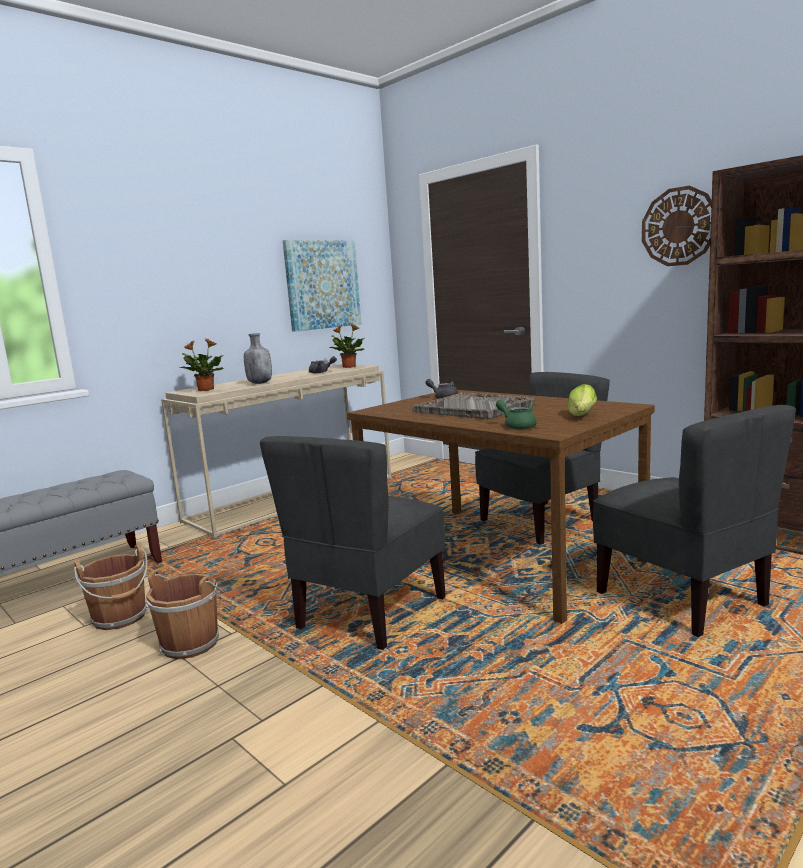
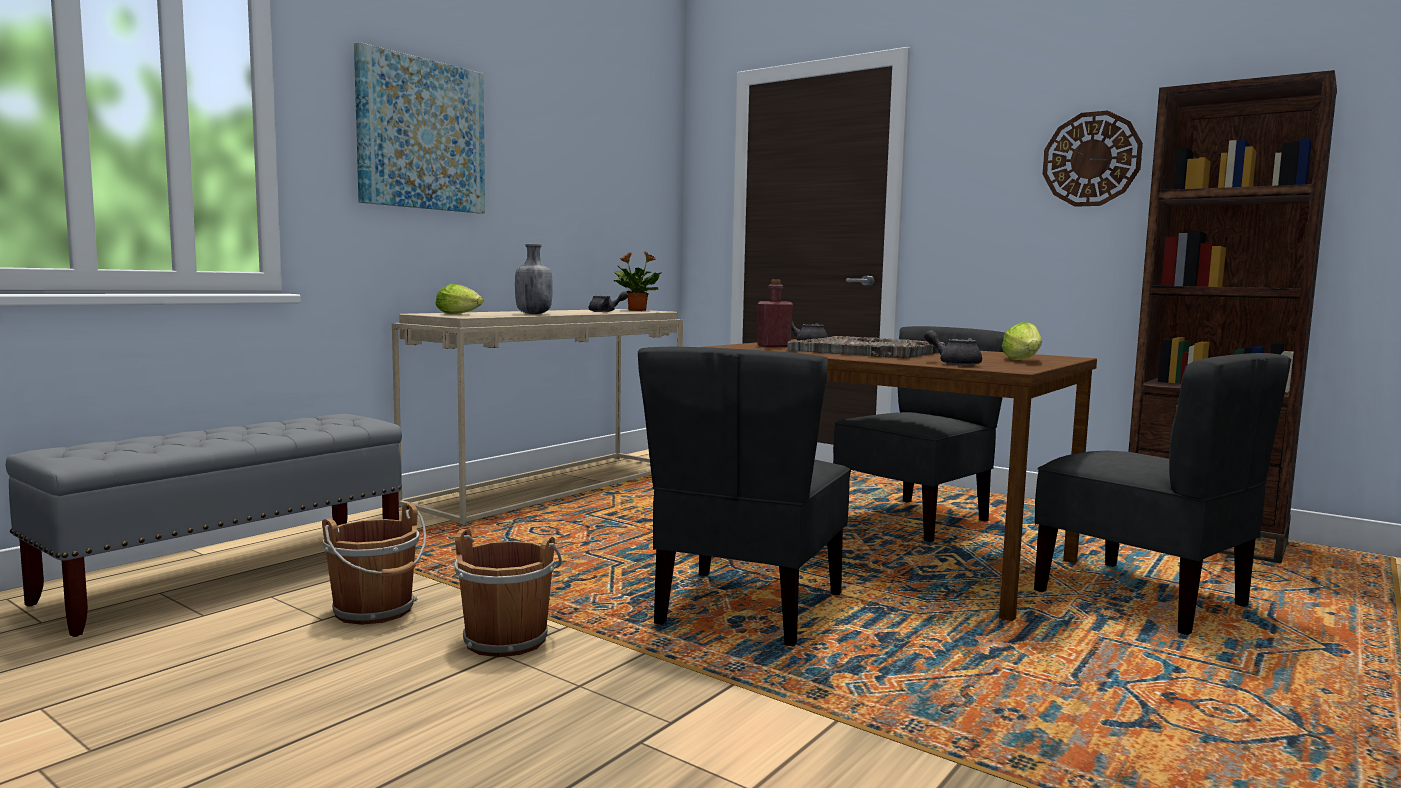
camera: 10 degrees left, 5 degrees down
potted plant [180,338,224,391] -> lettuce [435,284,483,314]
picture [283,240,361,332] -> picture moved to [354,42,485,214]
green teapot [496,400,537,429] -> grey teapot [924,330,982,366]
none -> red bottle [757,279,793,347]

